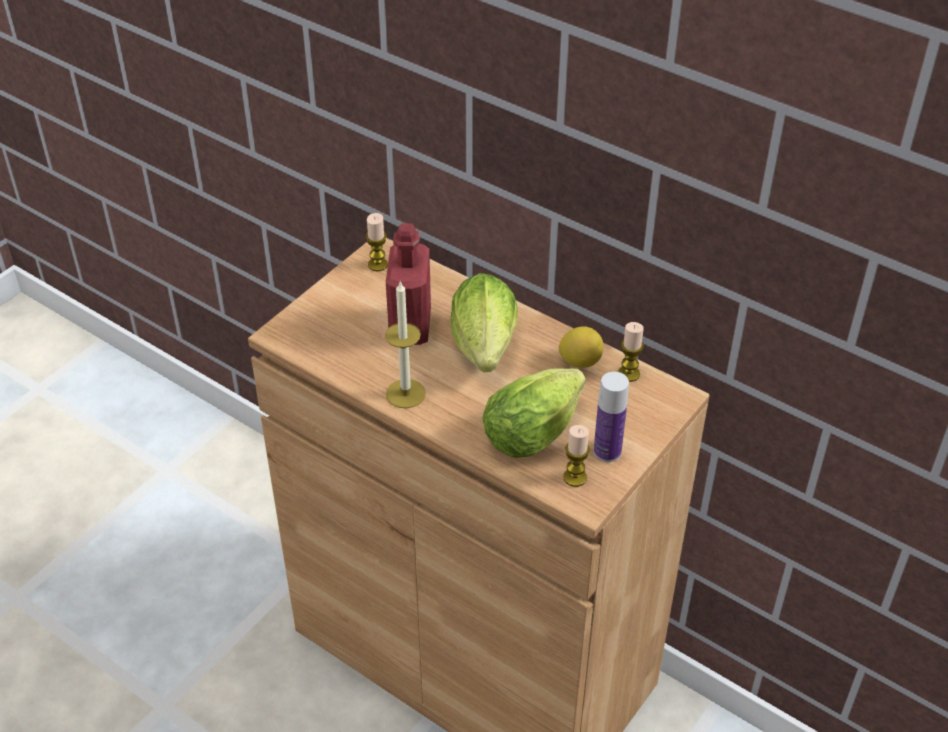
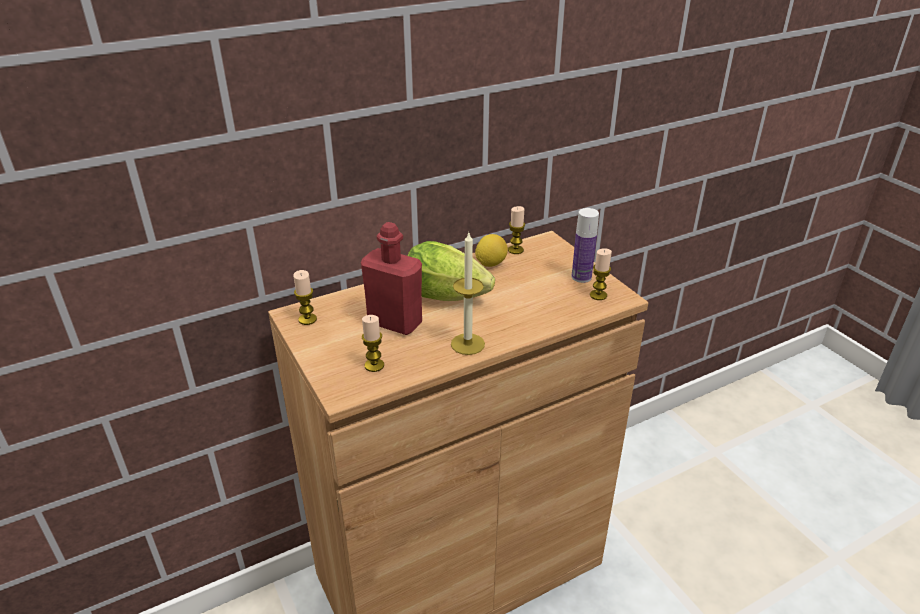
camera: 65 degrees left, 10 degrees down
lettuce [482,369,586,458] -> none
none -> candle [362,315,384,372]

